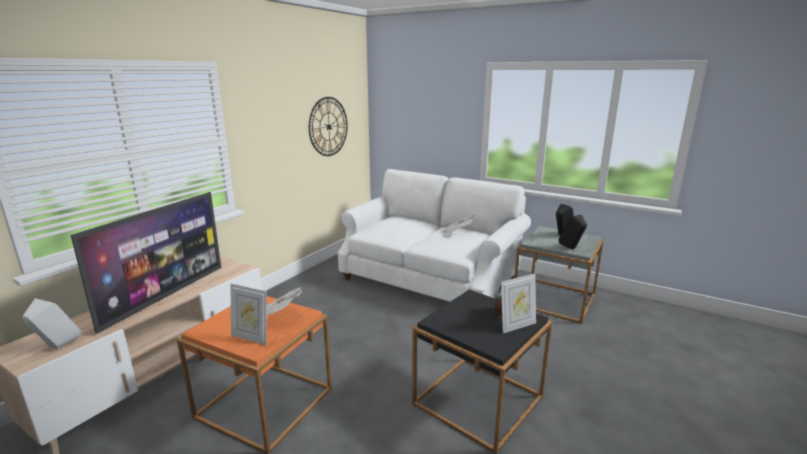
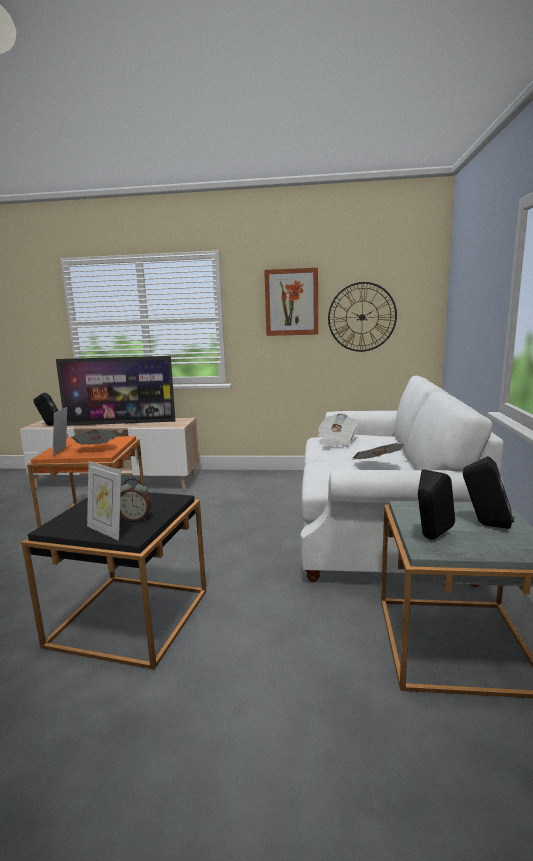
camera: 65 degrees right, 5 degrees down
white speaker [22,299,81,349] -> black speaker [33,393,59,426]
none -> picture [264,268,318,336]
none -> newspaper [318,413,359,447]

